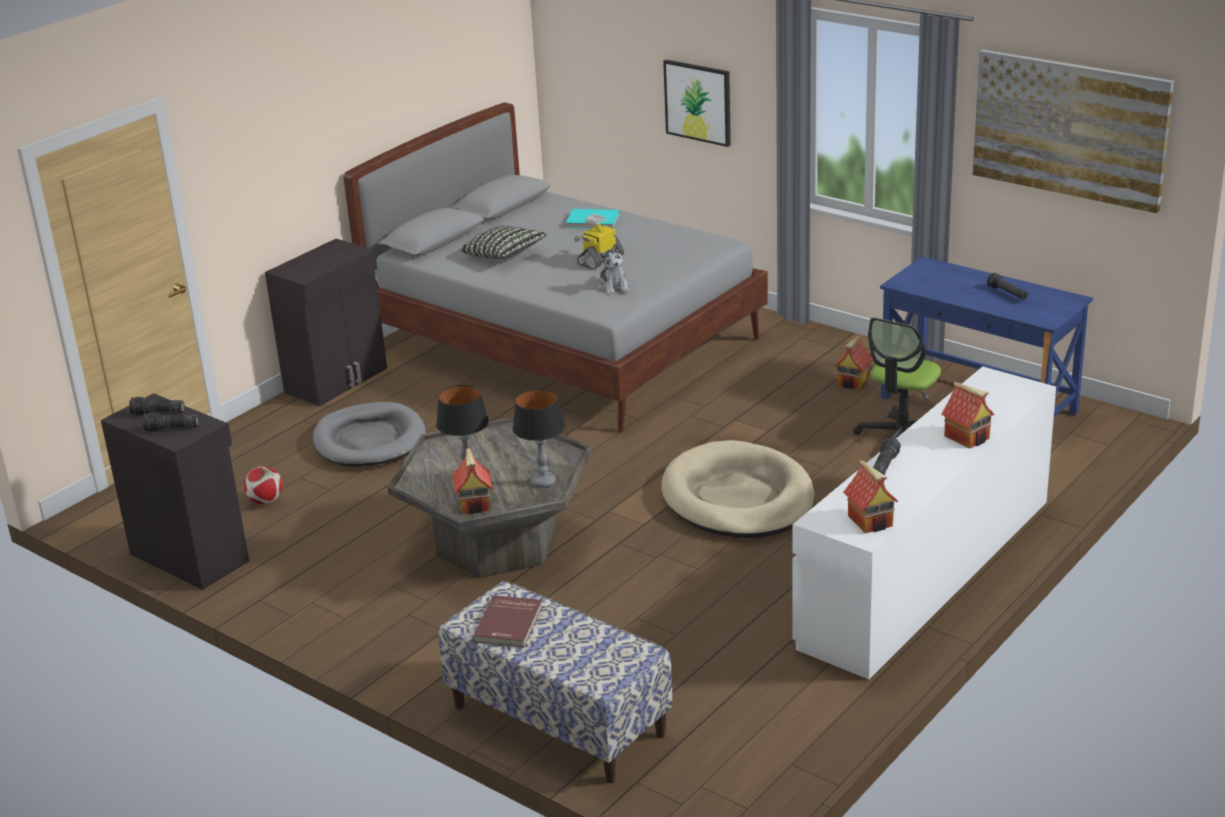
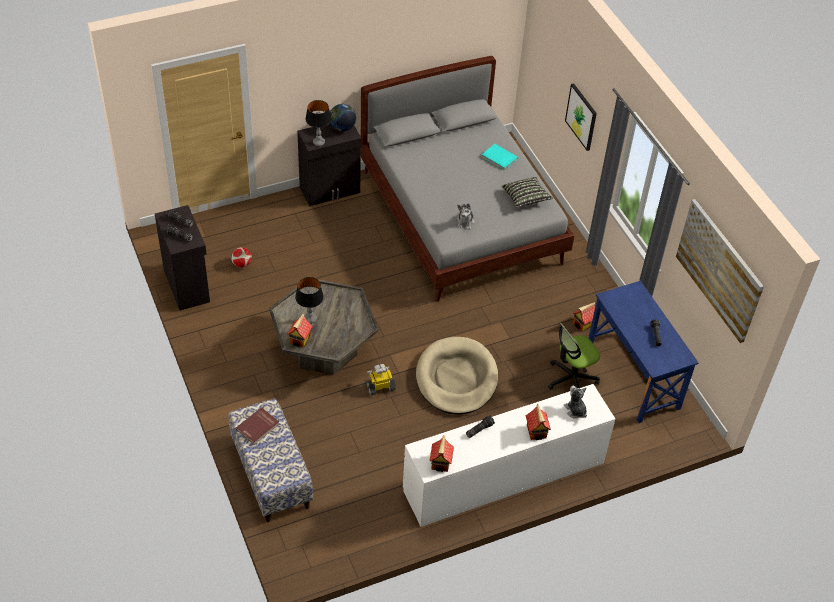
camera: 25 degrees right, 20 degrees up
grey dog bed [313,402,426,467] -> none
pillow [460,225,548,259] -> pillow moved to [502,177,553,208]
table lamp [512,389,566,488] -> table lamp moved to [305,100,331,146]
toy robot [574,214,624,269] -> toy robot moved to [366,364,396,396]
none -> globe [330,104,356,131]
none -> plush toy [564,386,587,419]

